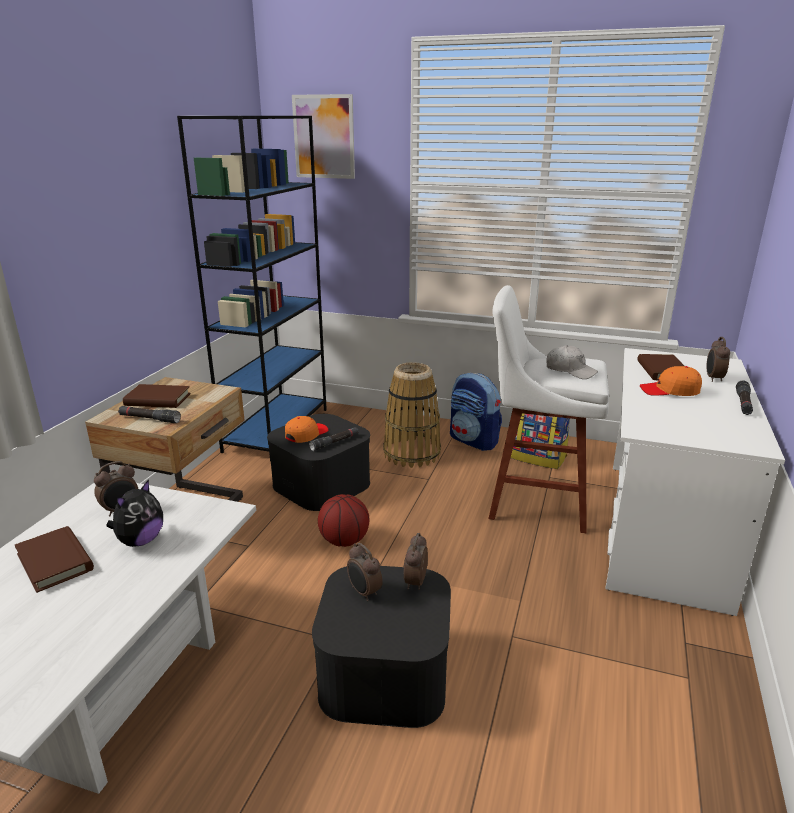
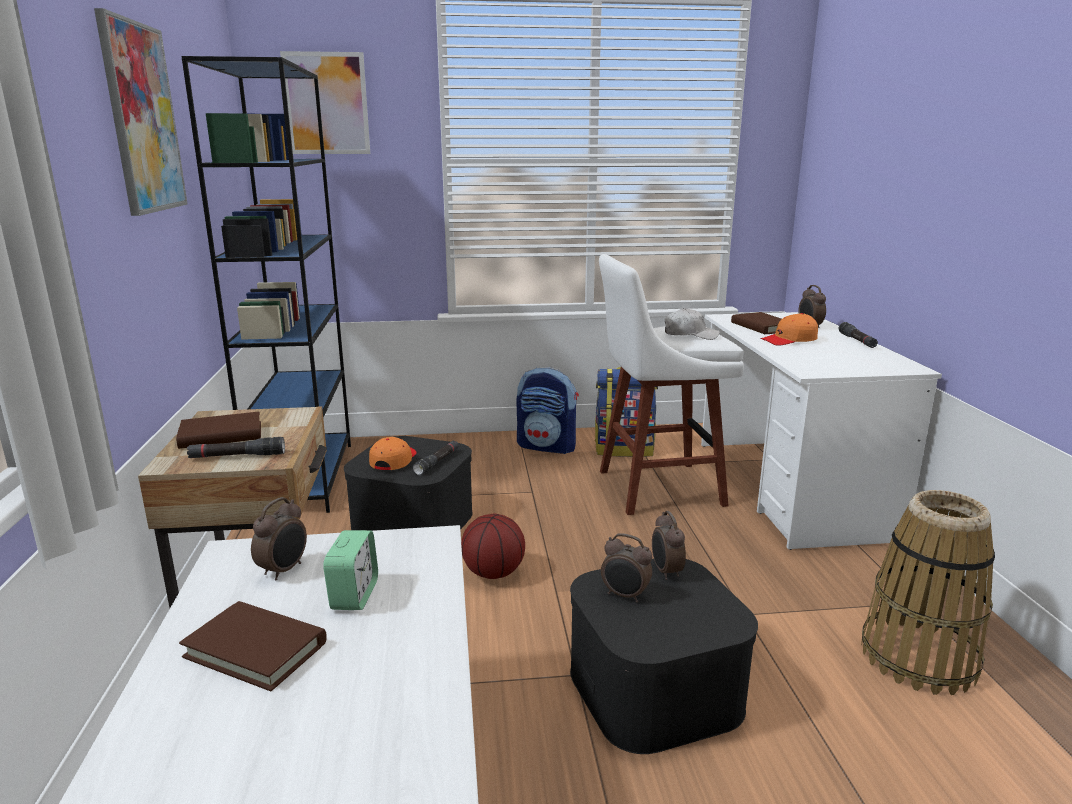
camera: 25 degrees left, 5 degrees down
plush toy [106,479,163,547] -> alarm clock [323,530,378,610]
basket [383,362,441,468] -> basket moved to [861,490,995,695]
none -> picture [94,8,188,216]

